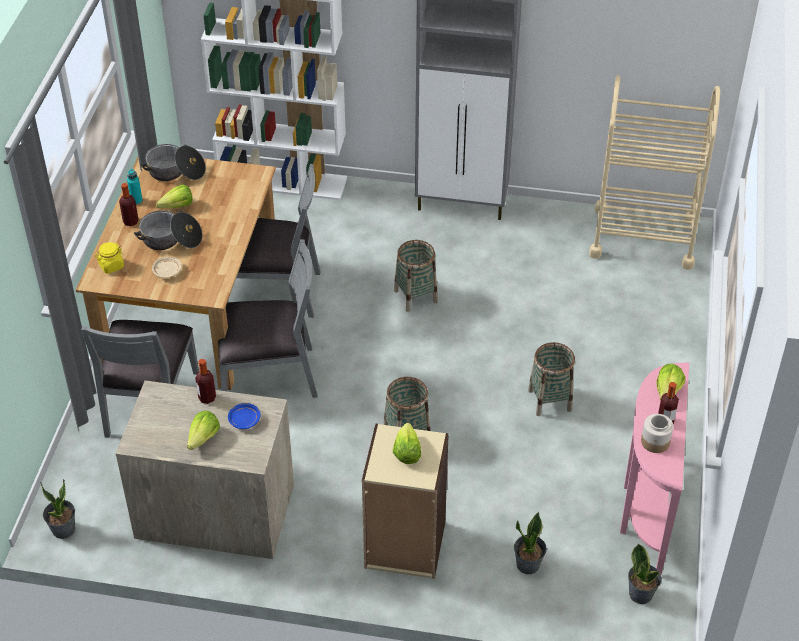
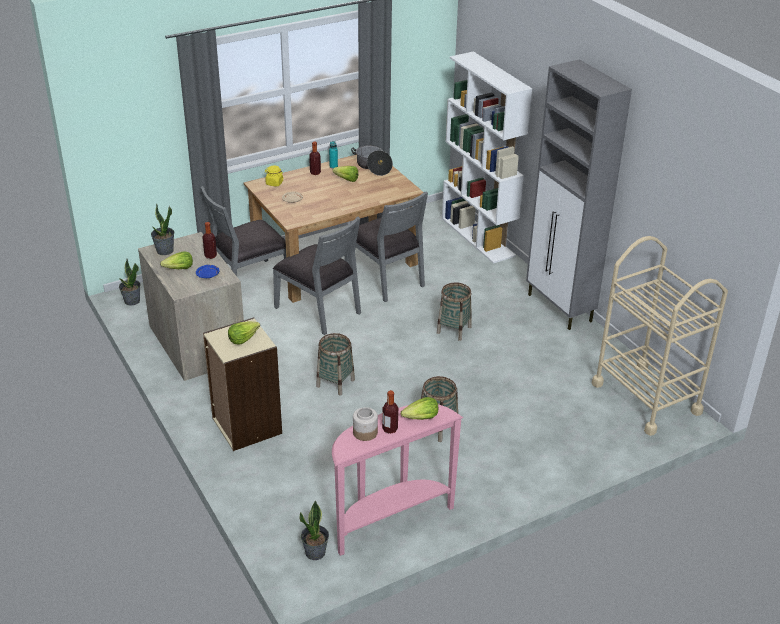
camera: 50 degrees right, 10 degrees down
cooking pot [134,211,202,250] -> none
potted plant [514,512,547,574] -> potted plant moved to [151,203,174,255]

